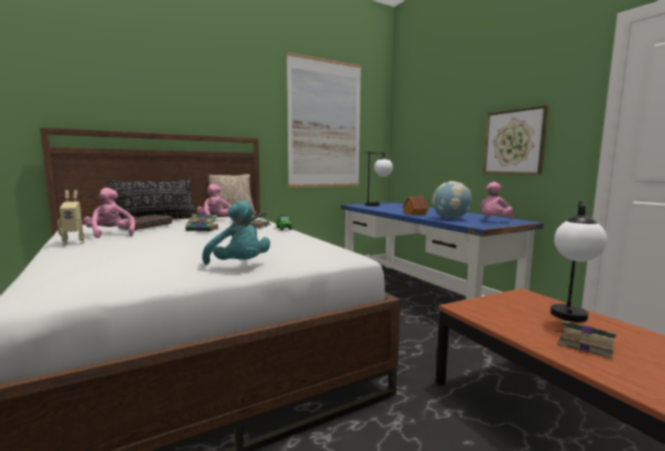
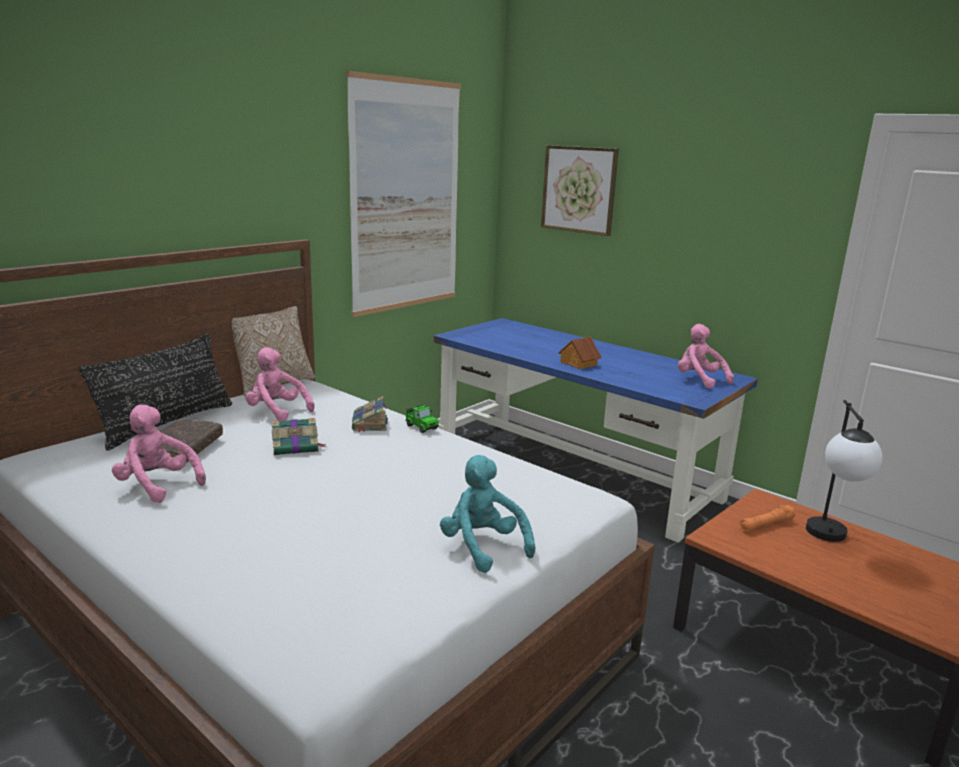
camera: 20 degrees left, 10 degrees up
toy robot [57,190,85,245] -> none
turquoise plush toy [202,200,270,265] -> turquoise plush toy turned 150 degrees counterclockwise [440,455,536,573]
table lamp [364,152,393,206] -> none
globe [432,181,472,219] -> none
pink plush toy [480,182,514,220] -> pink plush toy turned 120 degrees clockwise [678,324,734,389]
picture [483,105,548,175] -> picture moved to [541,145,619,236]
book [553,321,616,359] -> none
none -> orange flashlight [740,505,796,532]

